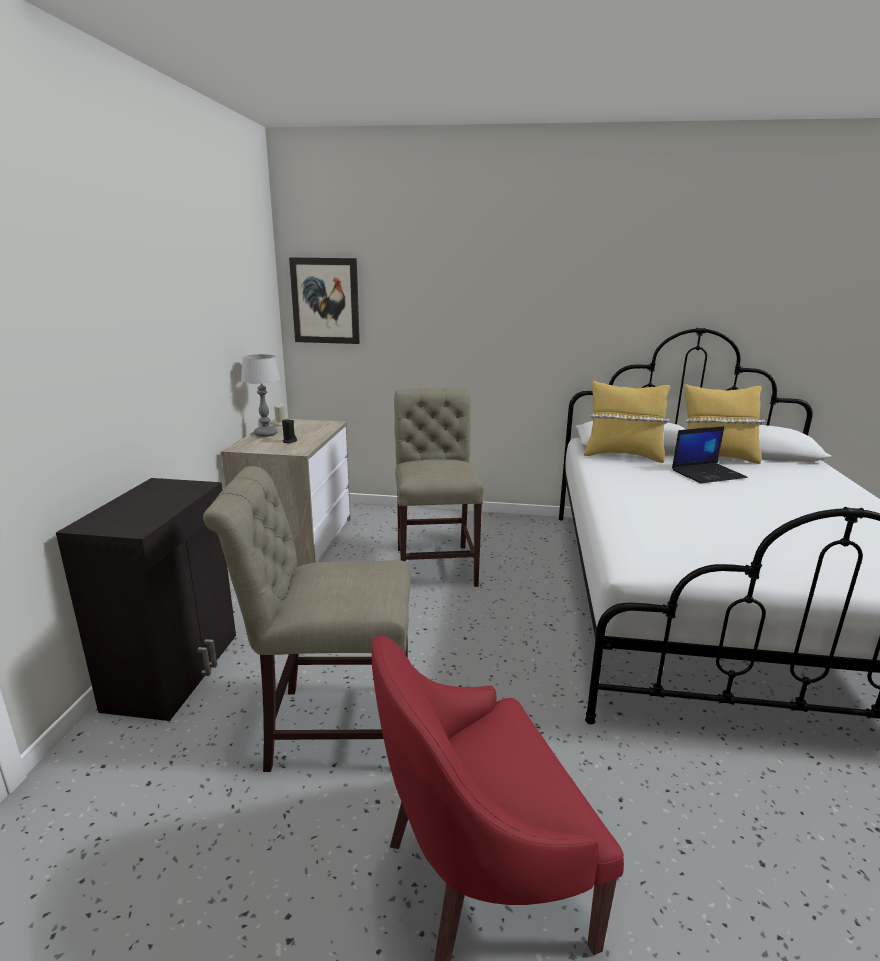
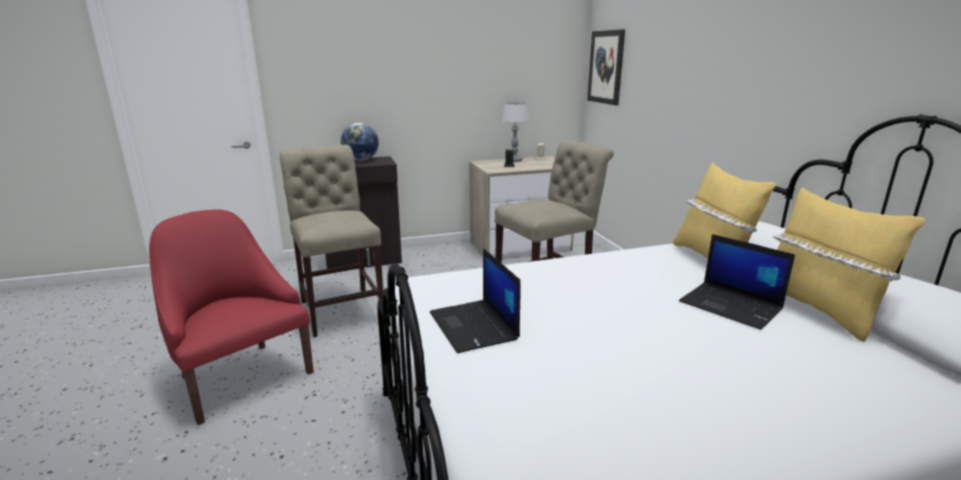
camera: 65 degrees right, 0 degrees up
none -> globe [341,123,379,161]
none -> laptop [430,248,521,353]

